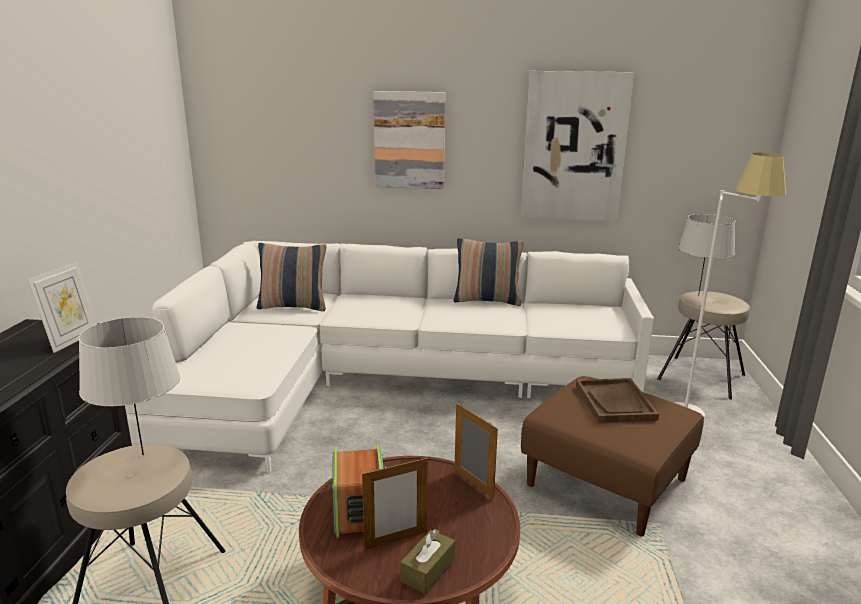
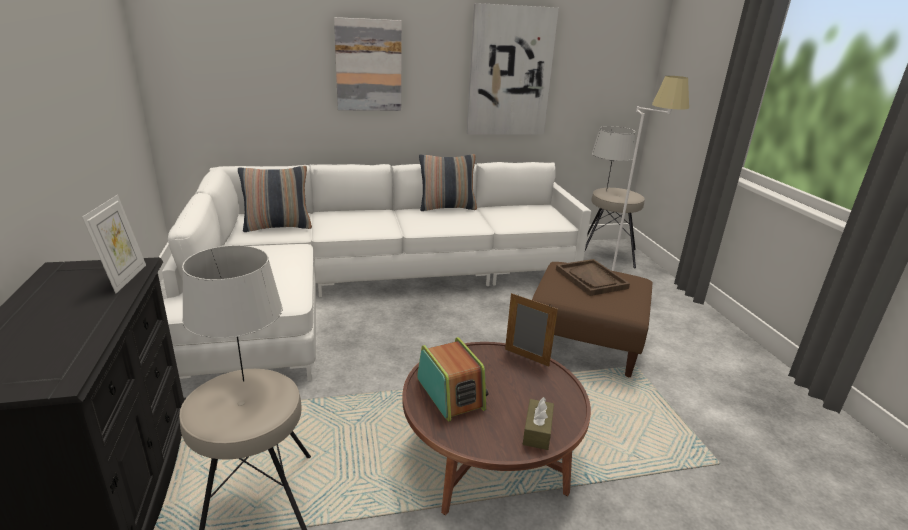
camera: 20 degrees left, 5 degrees up
picture frame [362,457,428,550] -> none

